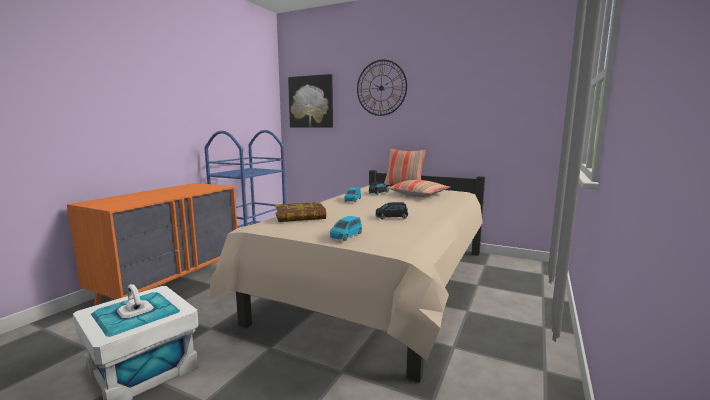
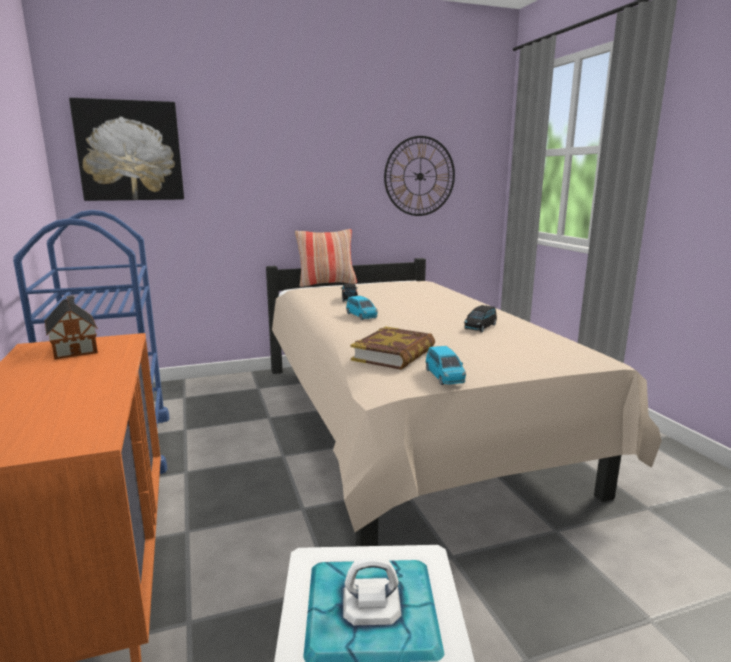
camera: 45 degrees left, 5 degrees up
blue toy car [330,216,362,241] -> blue toy car moved to [426,346,466,385]
wall clock [357,60,407,116] -> wall clock moved to [384,136,455,216]
pillow [386,180,450,197] -> none
none -> toy house [45,295,98,360]

